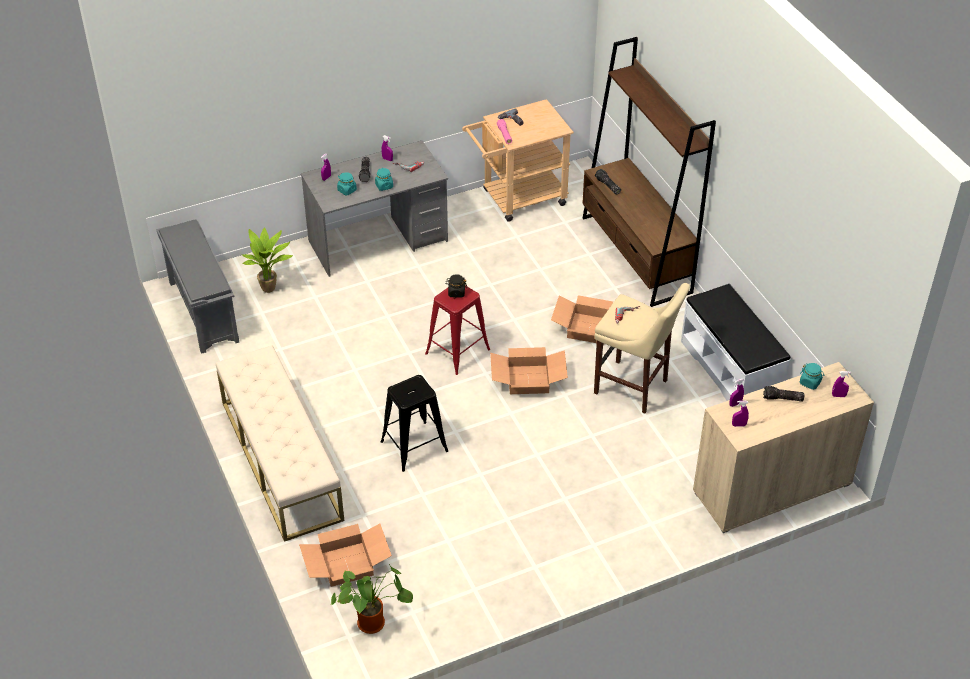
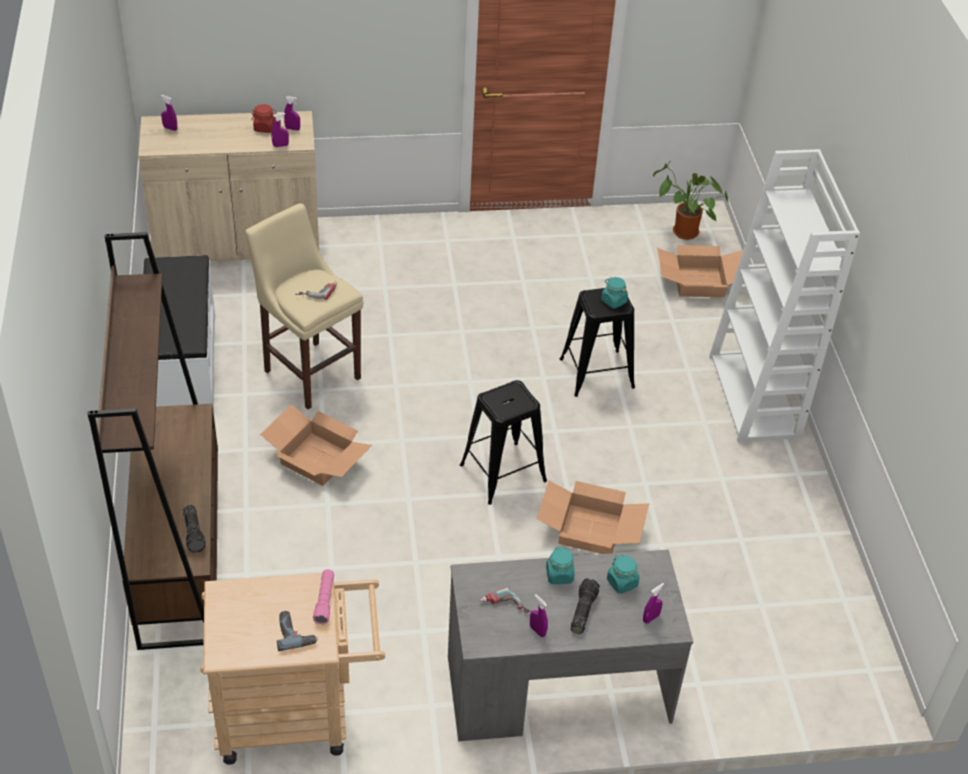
camera: 165 degrees left, 0 degrees up
grey shoe rack [156,219,239,354] -> none
beige bench [216,345,344,542] -> white bookcase [709,149,860,442]
potted plant [242,228,293,293] -> none
red stool [425,285,490,375] -> black stool [460,380,547,505]
black jar [446,274,467,298] -> none
cardboard box [490,347,568,394] -> cardboard box moved to [537,481,649,554]
flashlight [763,386,804,402] -> none
turquoise jar [800,363,825,390] -> turquoise jar moved to [601,277,628,308]
none -> red jar [252,104,277,133]

